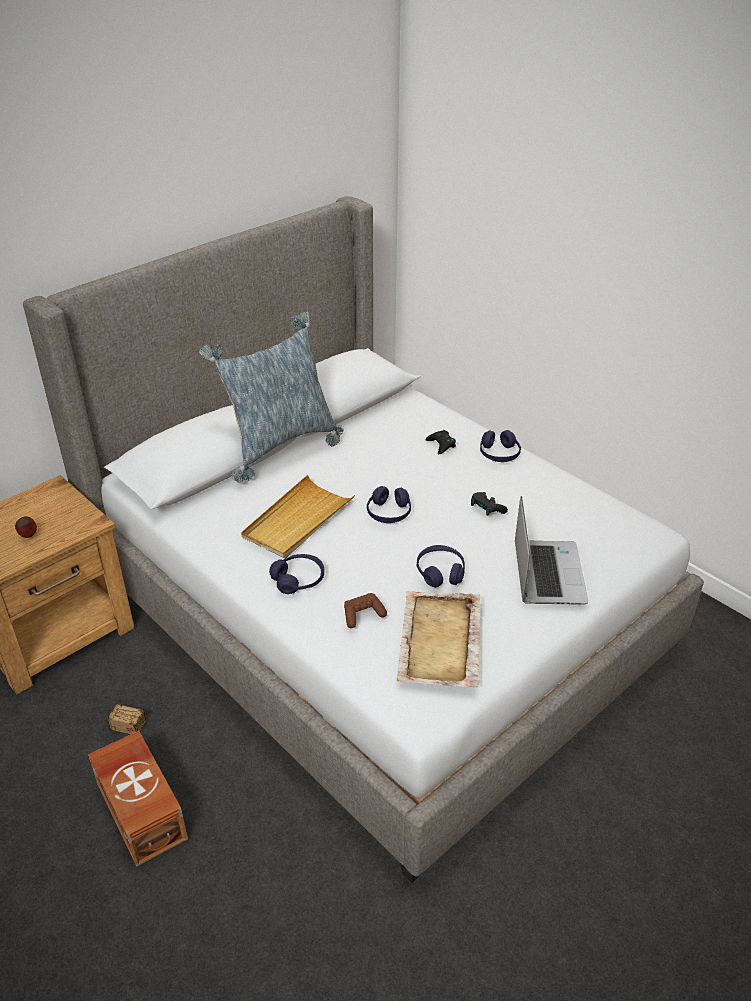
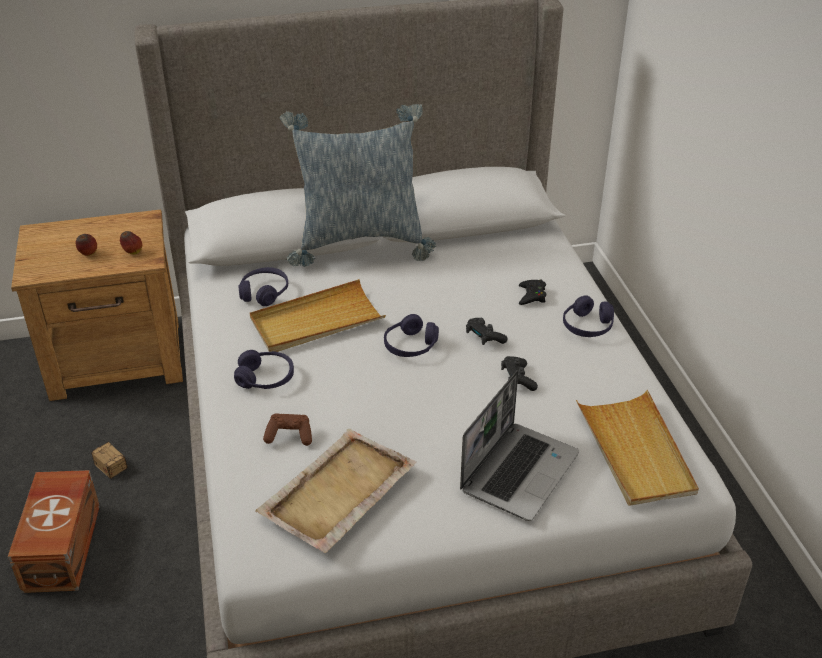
camera: 30 degrees right, 0 degrees up
purple headphones [417,545,465,588] -> purple headphones moved to [239,267,288,306]
none -> apple [120,231,142,255]
none -> black game controller [466,318,508,345]
none -> beige tray [576,390,699,506]

